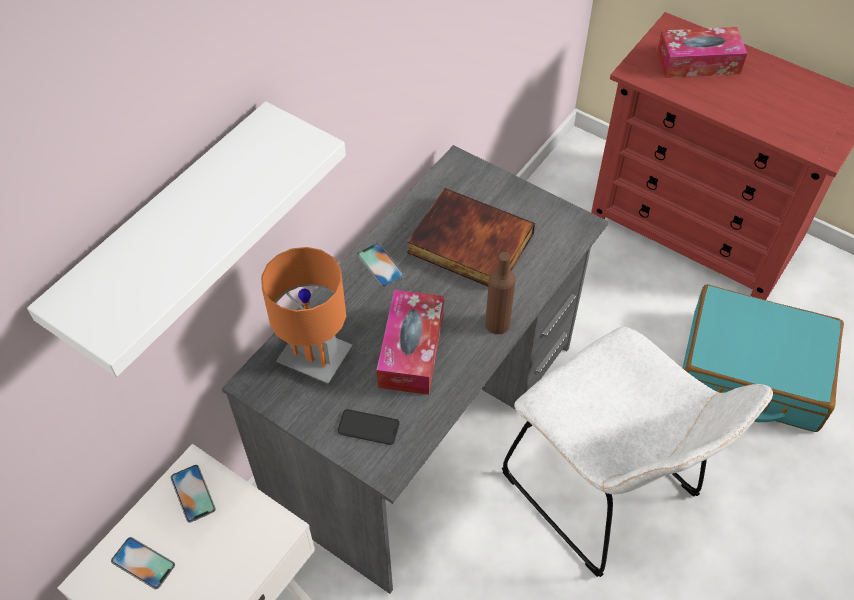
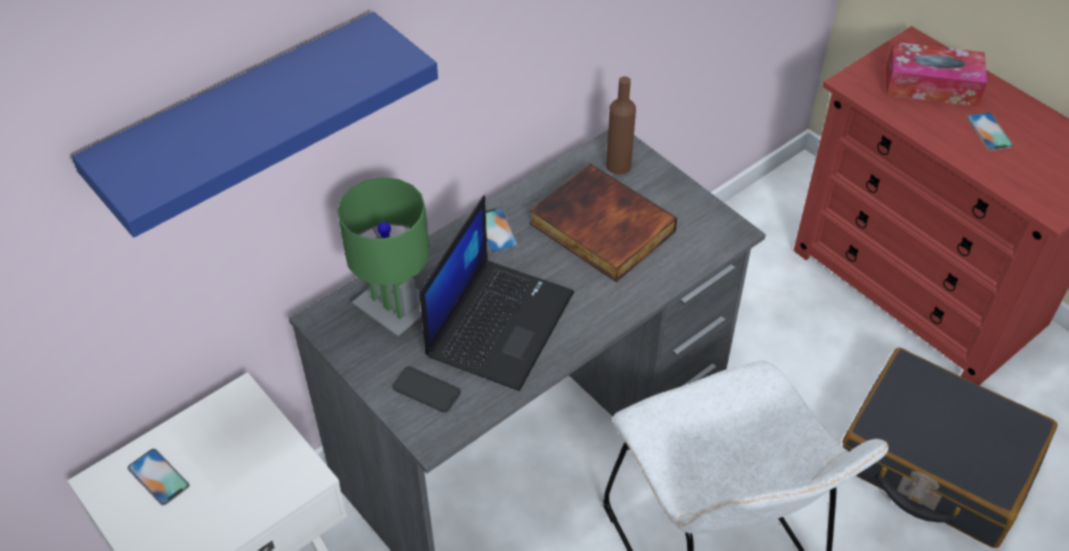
camera: 15 degrees right, 5 degrees down
white shelf [27,101,346,377] -> blue shelf [72,12,438,238]
phone [171,465,216,523] -> phone moved to [966,112,1013,150]
orange table lamp [261,247,353,384] -> green table lamp [337,177,430,336]
tissue box [377,290,444,395] -> laptop [420,195,574,391]
brown bottle [485,252,515,334] -> brown bottle moved to [606,76,636,174]
turquoise suitcase [683,285,844,432] -> black suitcase [843,348,1058,548]

